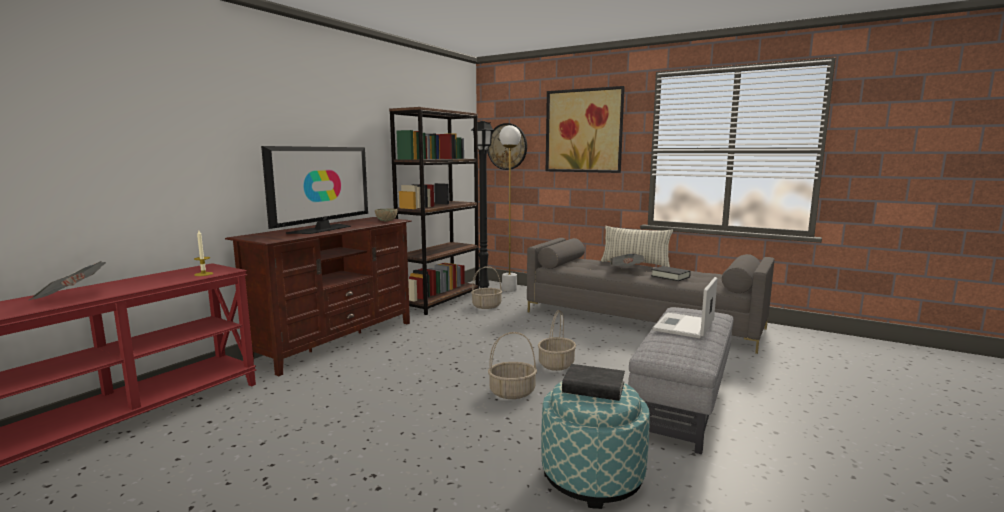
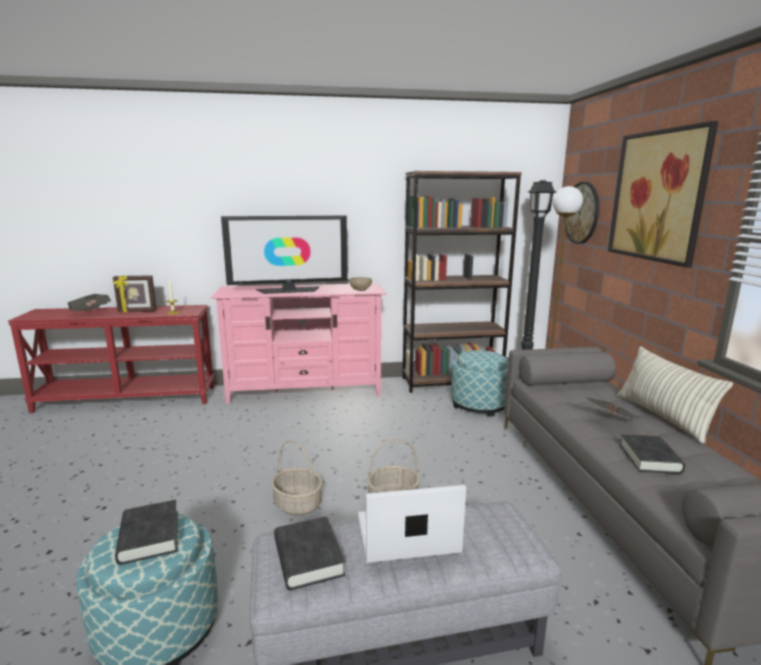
camera: 50 degrees right, 5 degrees up
brown tv stand [225,217,412,376] -> pink tv stand [211,283,386,404]
basket [471,266,502,309] -> ottoman [451,350,508,417]
none -> picture frame [113,275,157,312]
none -> black book [274,516,345,590]

